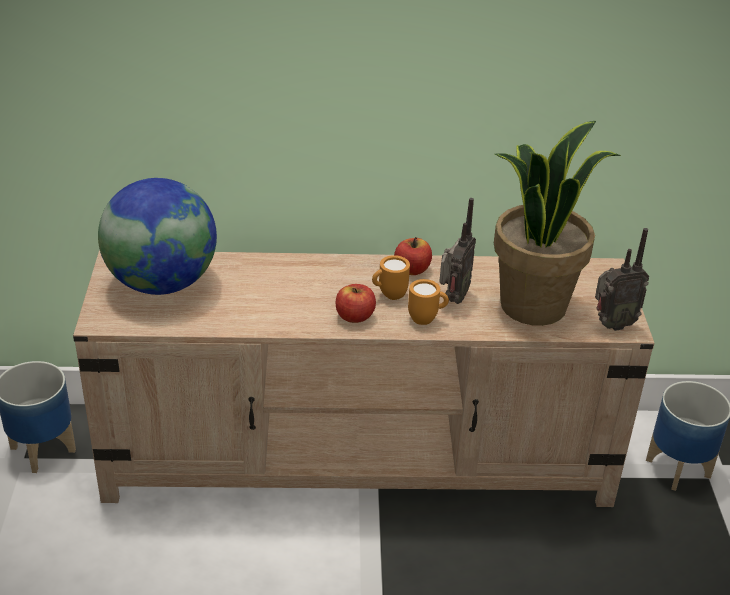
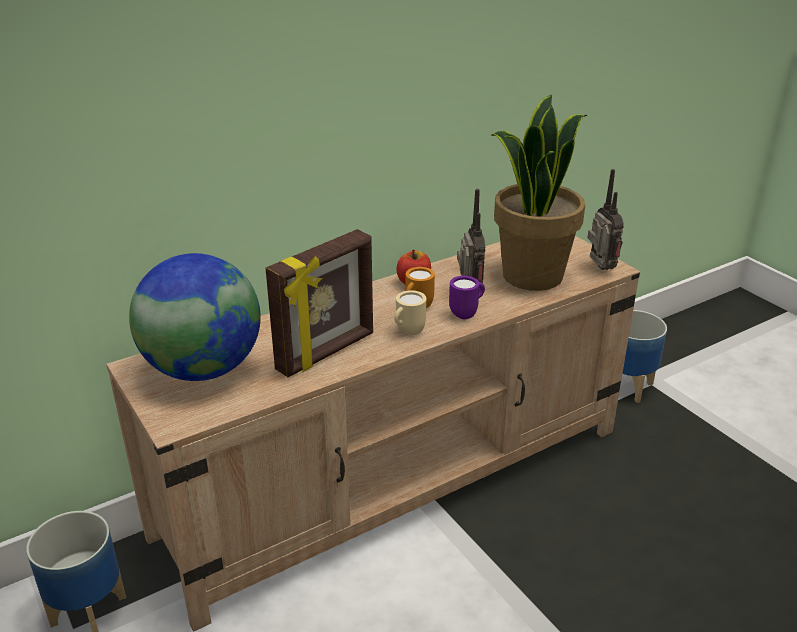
camera: 30 degrees left, 5 degrees down
apple [335,284,376,323] -> beige mug [394,290,426,335]
orange mug [408,279,449,325] -> purple mug [449,276,485,319]
radio [595,228,649,331] -> radio turned 60 degrees counterclockwise [588,169,624,270]
none -> picture frame [266,229,373,377]

